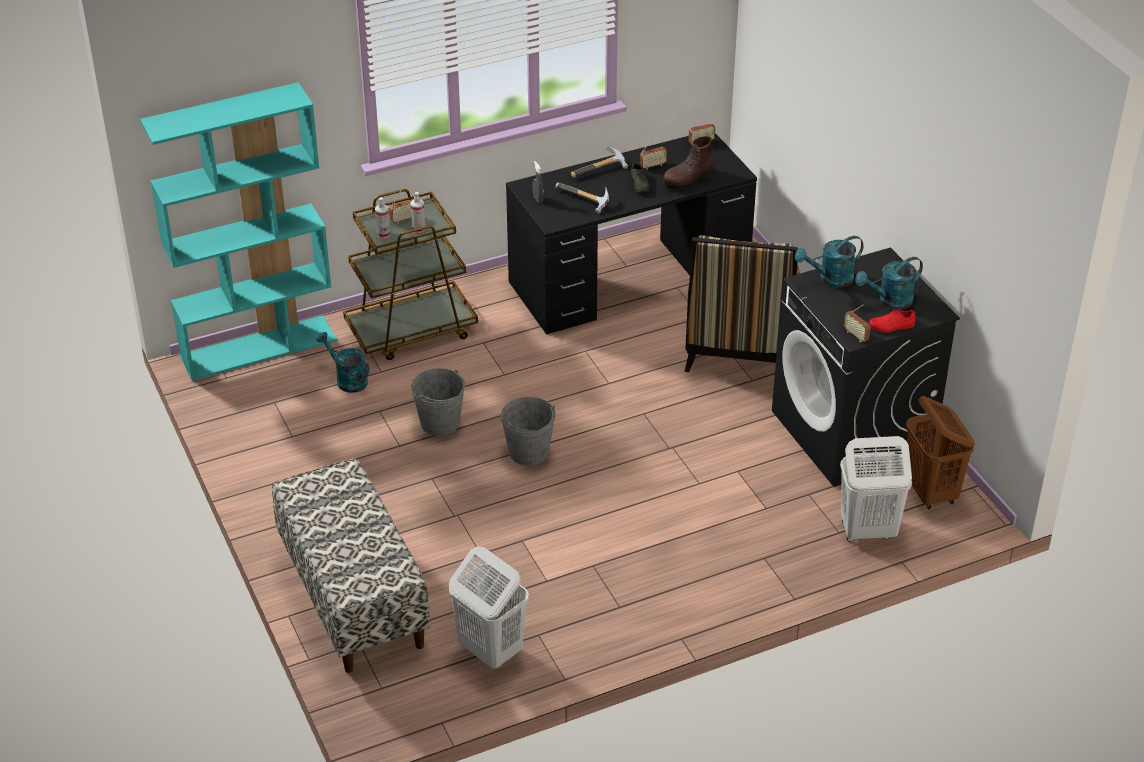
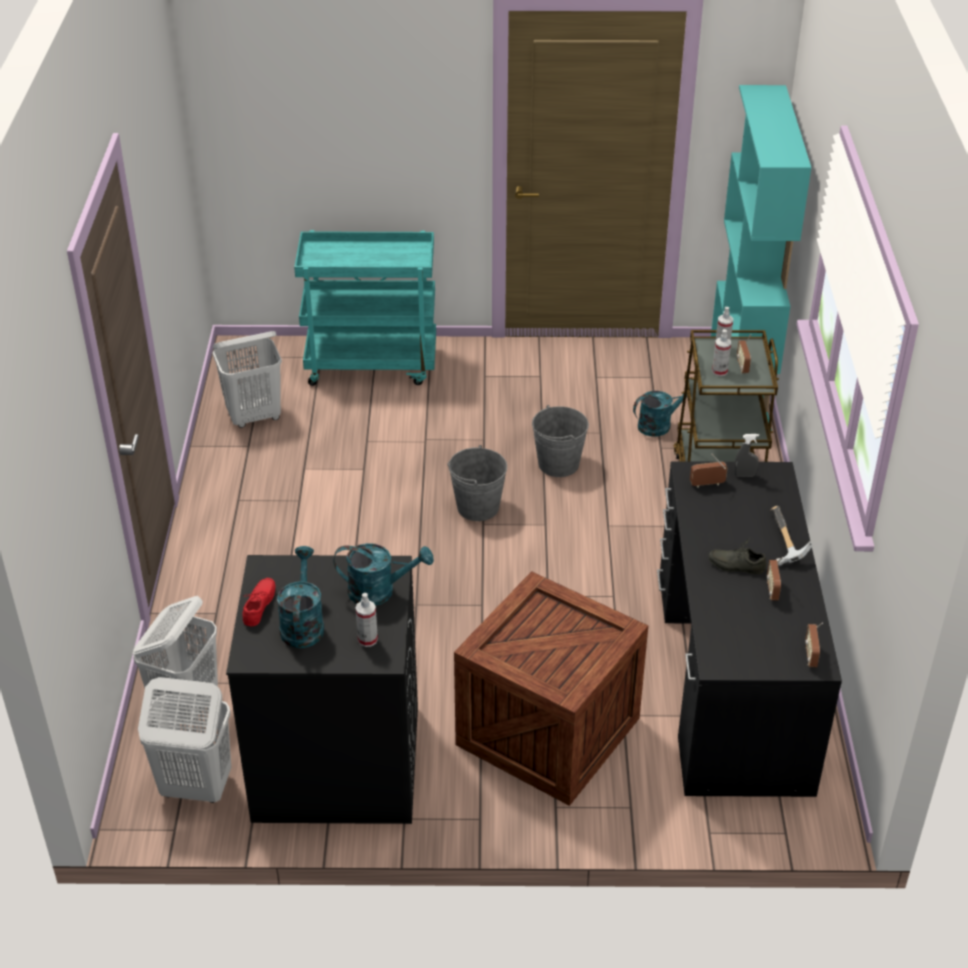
camera: 115 degrees right, 0 degrees up
bench [272,458,430,673] -> turquoise cart [294,230,436,386]
hammer [555,182,609,213] -> none
brown boot [663,136,714,190] -> none
chair [685,235,800,372] -> crate [454,571,648,806]
turquoise watering can [795,236,864,288] -> turquoise watering can turned 90 degrees clockwise [333,543,434,606]
radio [844,305,870,342] -> radio moved to [690,454,727,488]
brown laundry basket [906,396,975,509] -> white laundry basket [138,677,231,803]
none -> spray bottle [355,593,378,647]

